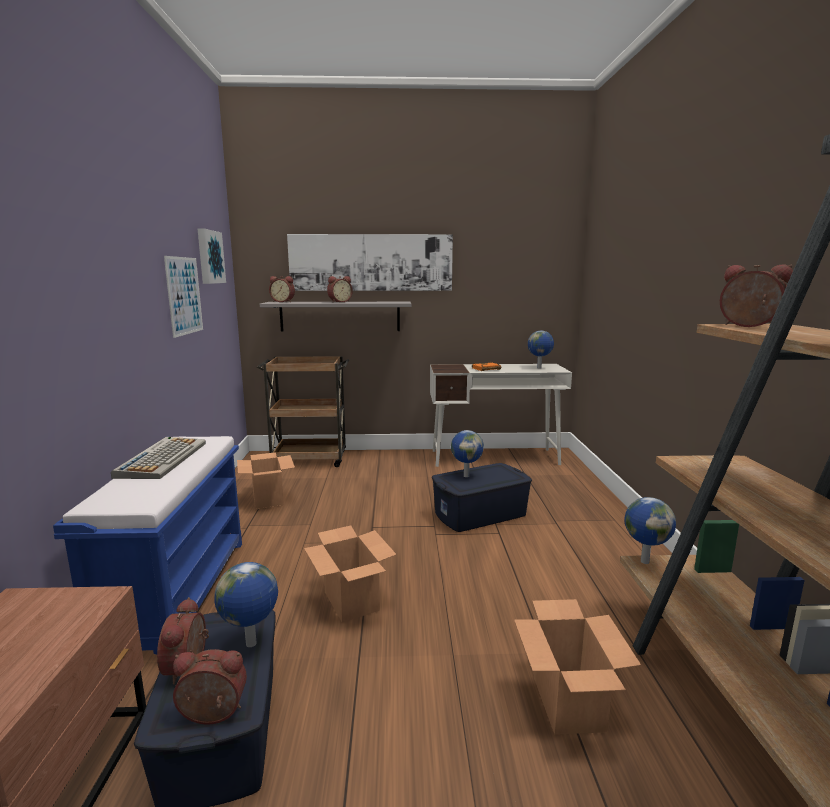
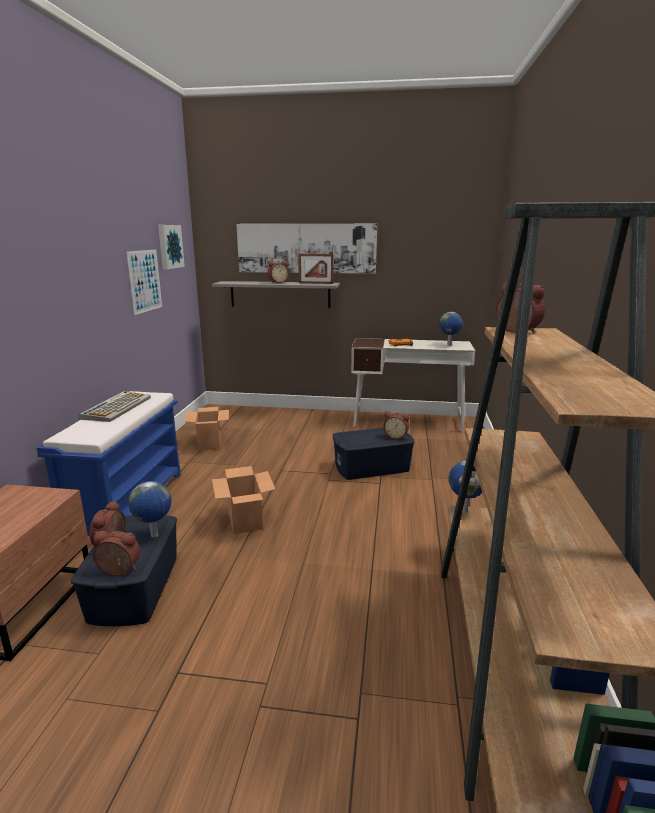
camera: 10 degrees right, 5 degrees up
brown cart [257,356,349,467] -> none
alarm clock [269,276,295,302] -> alarm clock moved to [383,411,410,439]
globe [451,430,484,477] -> none
cardboard box [514,599,641,735] -> none
none -> picture frame [299,254,333,284]

